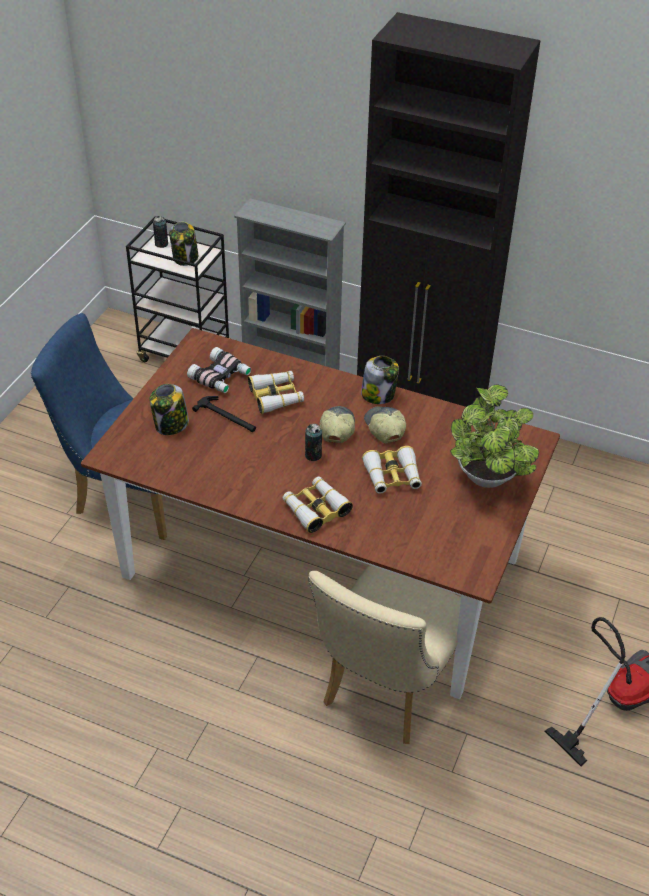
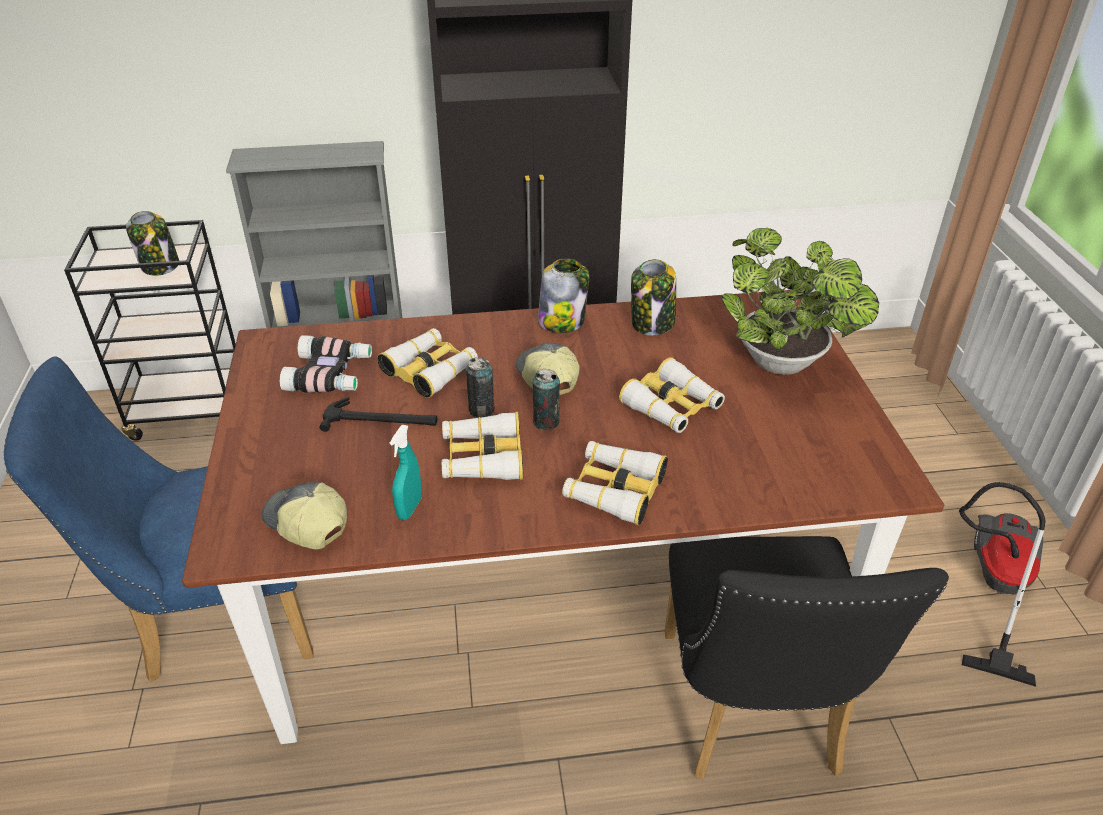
camera: 30 degrees left, 5 degrees down
jar [149,384,189,435] -> jar moved to [631,259,676,336]
can [153,216,168,248] -> can moved to [466,357,495,418]
beige chair [308,565,461,744] -> black chair [665,536,949,780]
cap [364,406,406,443] -> cap moved to [262,482,347,550]
none -> turquoise spray bottle [390,425,422,520]
none -> binoculars [442,412,523,480]

